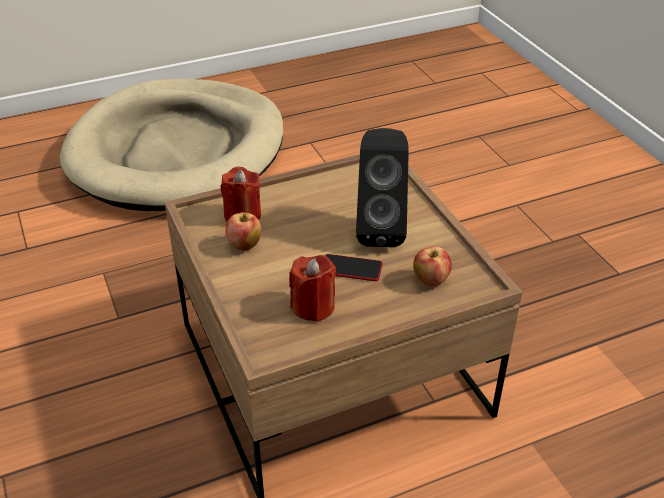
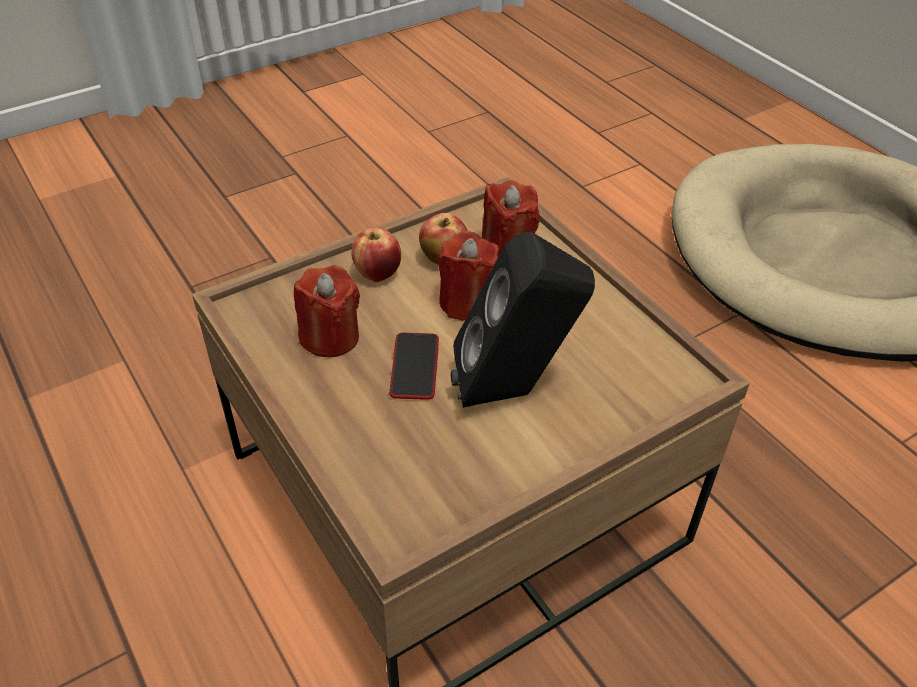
camera: 80 degrees right, 5 degrees up
apple [413,246,452,287] -> apple moved to [351,227,401,282]
none -> red candle [438,231,499,320]

